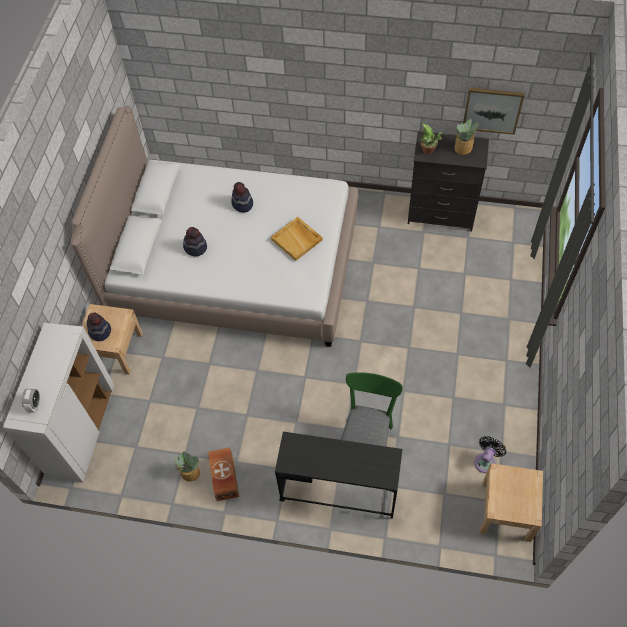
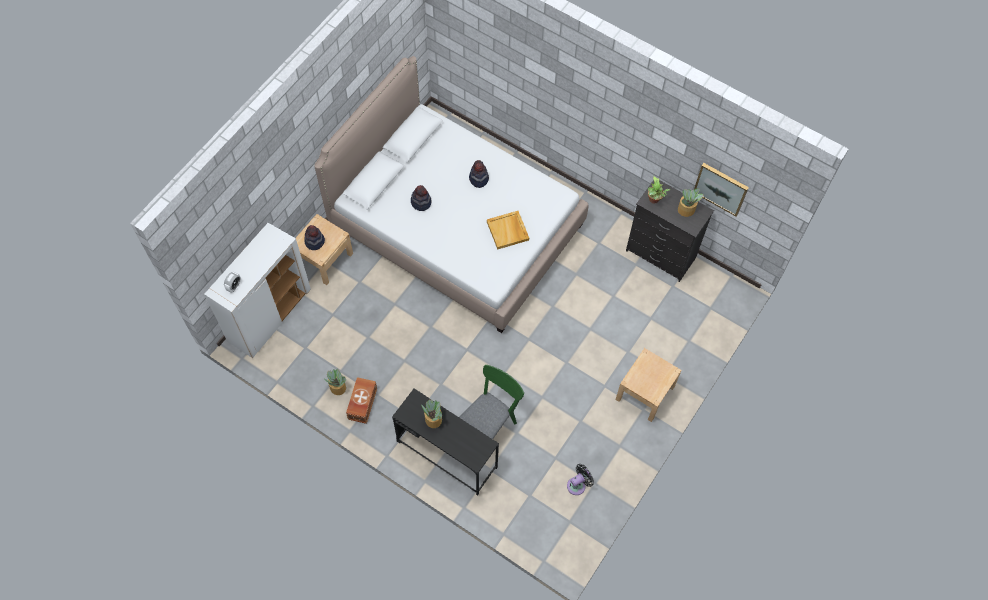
camera: 20 degrees right, 5 degrees up
beige nightstand [479,463,543,542] -> beige nightstand moved to [615,348,682,422]
none -> potted plant [421,399,442,428]

